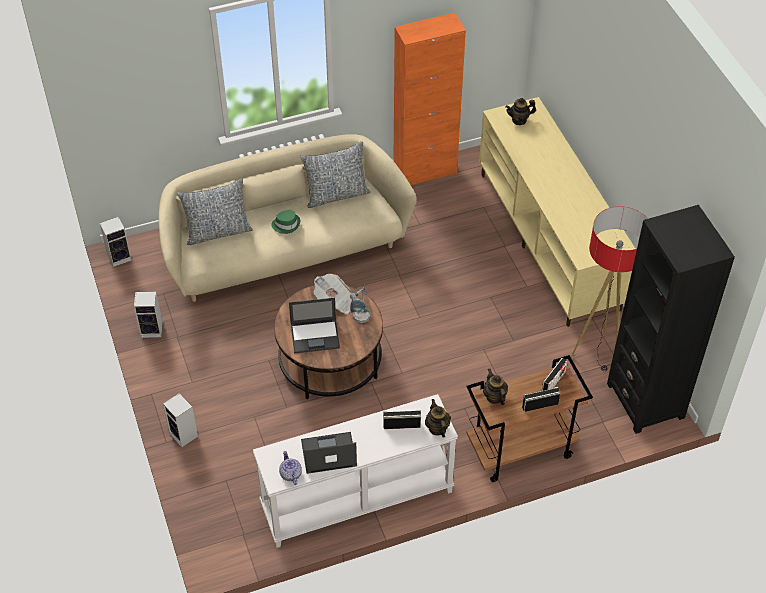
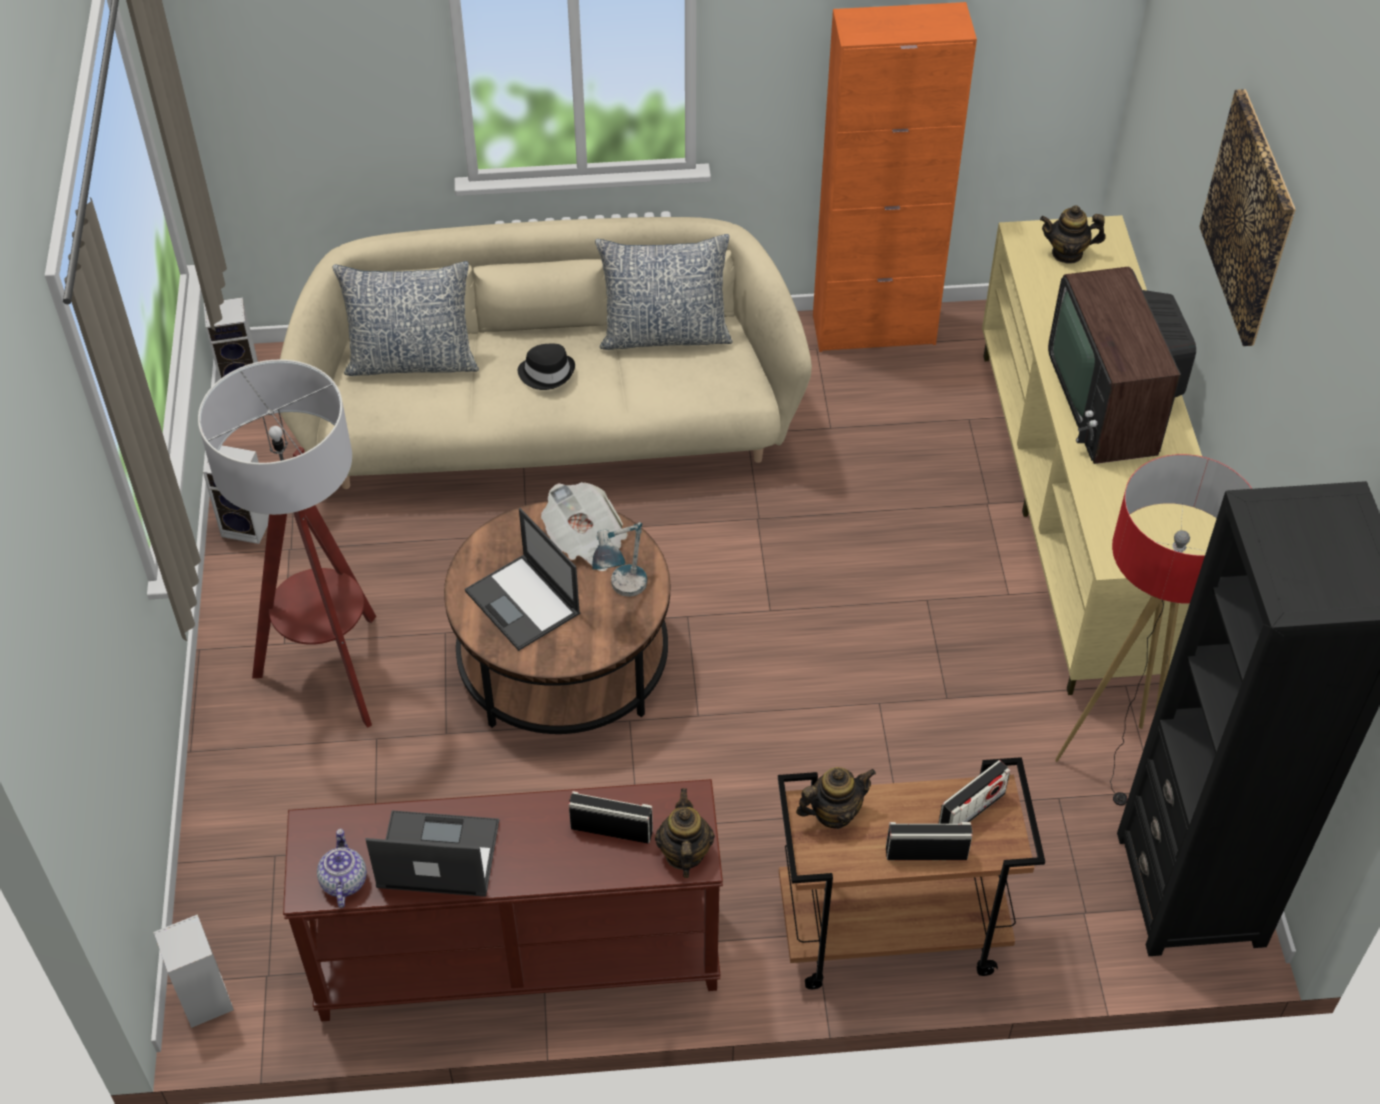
camera: 15 degrees right, 0 degrees up
speaker [163,393,198,447] -> speaker moved to [153,914,234,1028]
white console table [253,394,458,548] -> brown console table [283,779,723,1022]
green hat [271,210,300,234] -> black hat [518,344,575,390]
laptop [289,298,340,353] -> laptop turned 45 degrees clockwise [465,508,580,651]
teapot [483,369,508,405] -> teapot turned 75 degrees clockwise [796,767,876,829]
none -> floor lamp [198,360,376,728]
none -> television [1048,267,1196,464]
none -> picture [1199,89,1296,346]

